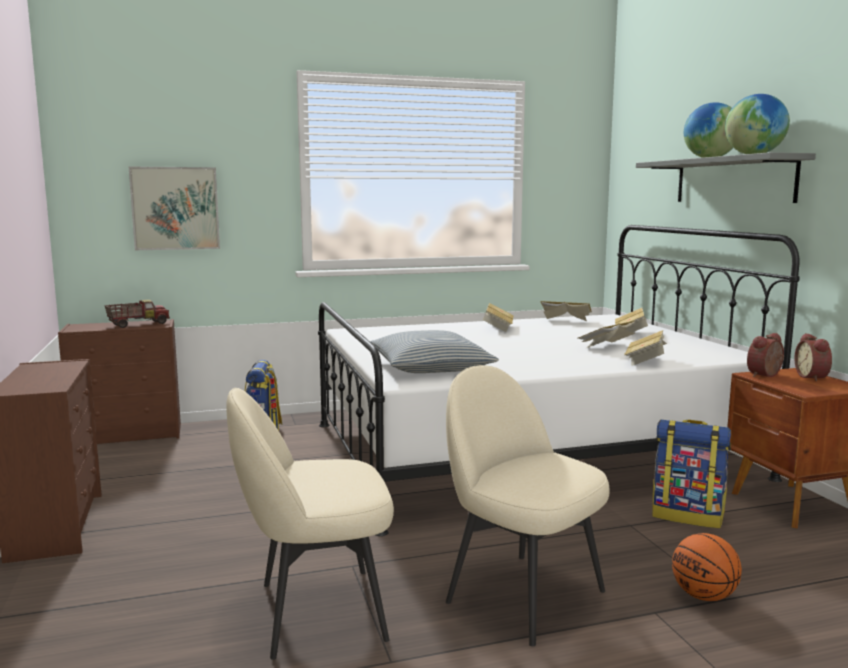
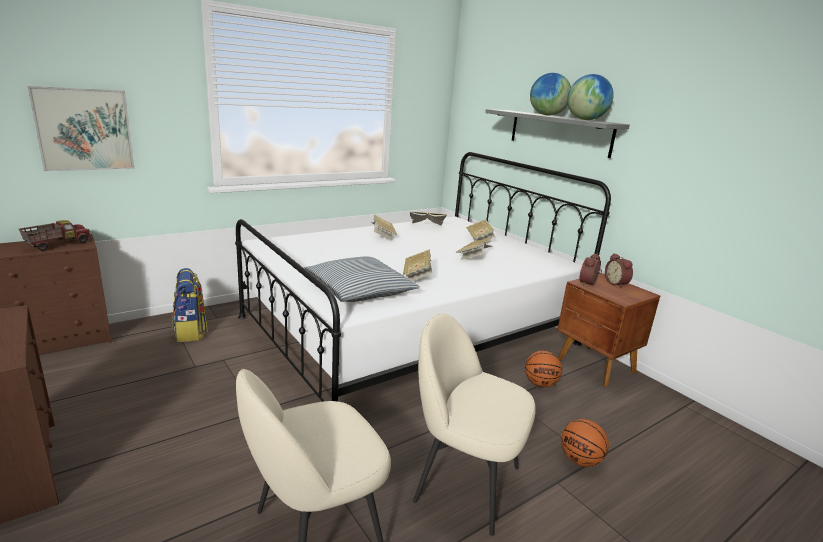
camera: 20 degrees left, 10 degrees up
book [624,330,667,366] -> book moved to [403,249,432,281]
backpack [653,420,731,529] -> basketball [525,351,562,387]

